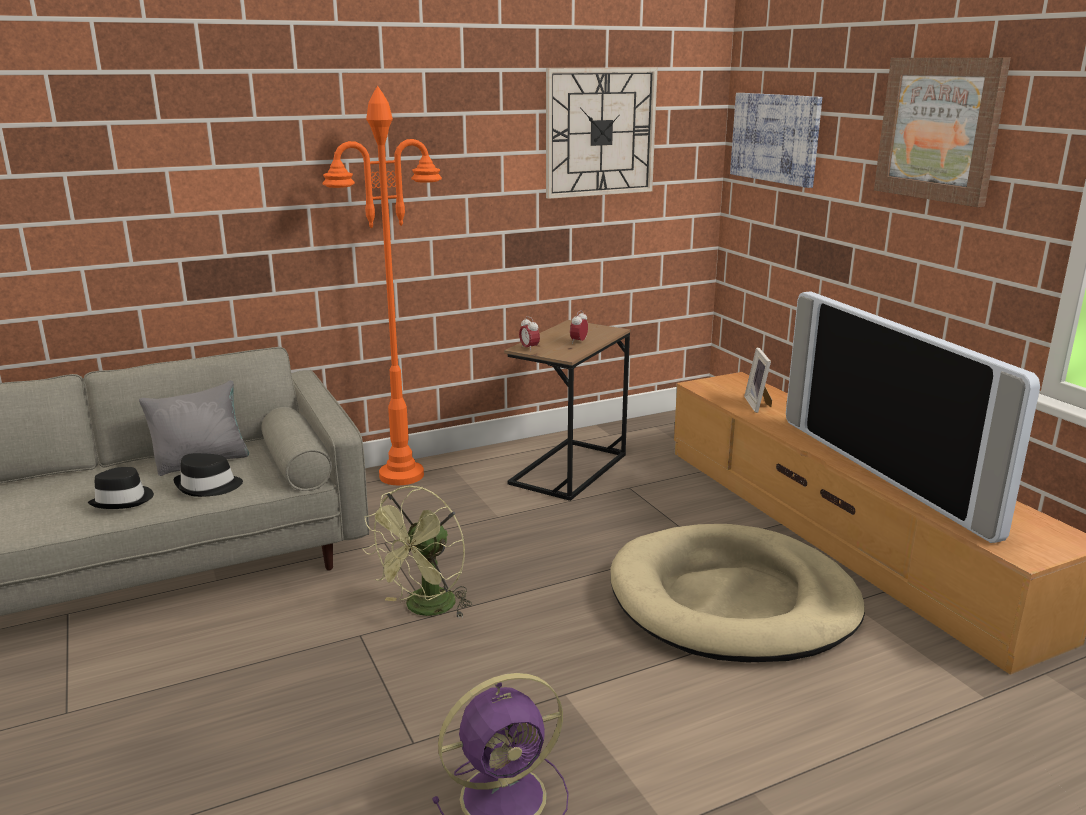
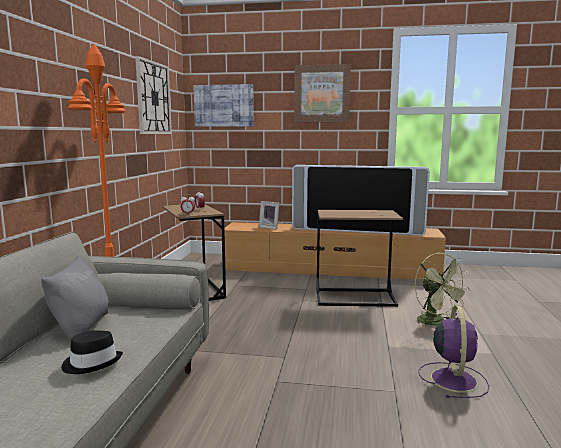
camera: 55 degrees left, 10 degrees down
black hat [174,453,243,497] -> none
green fan [362,486,472,619] -> green fan moved to [415,253,470,329]
beige dog bed [610,524,865,662] -> brown side table [317,210,403,307]

